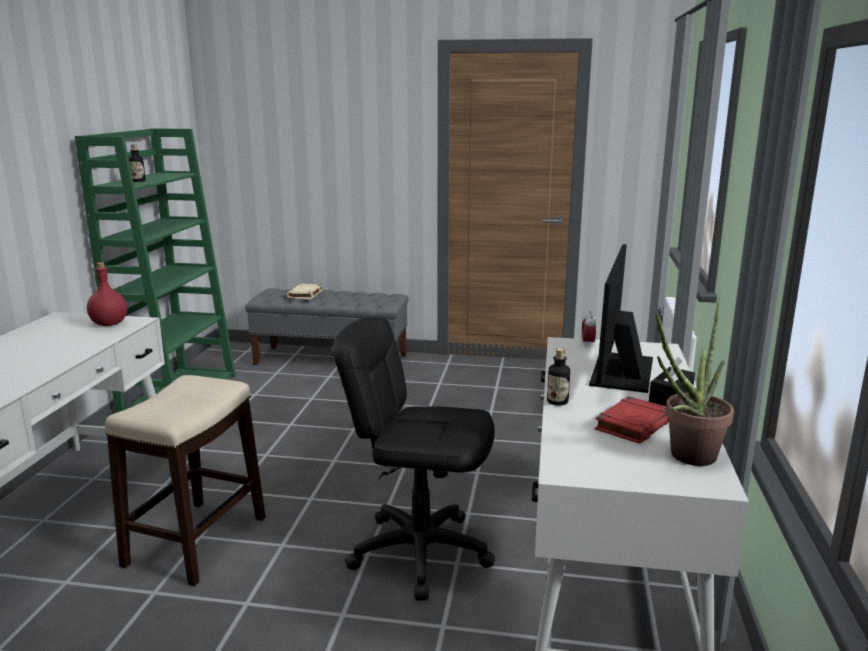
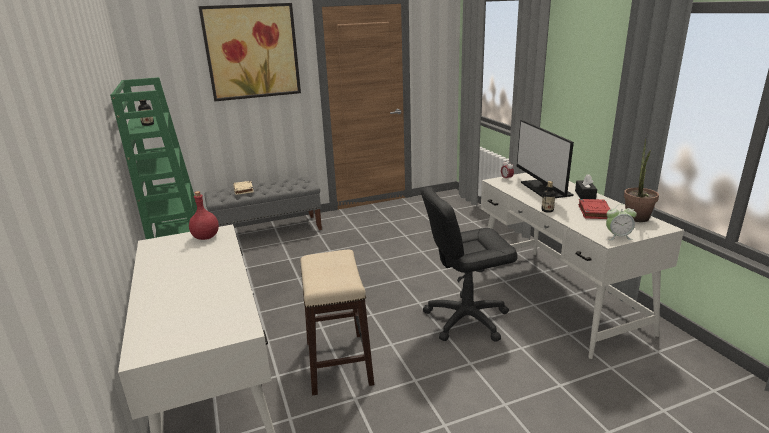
camera: 30 degrees left, 5 degrees up
none -> picture [199,3,301,101]
none -> alarm clock [606,204,637,240]

